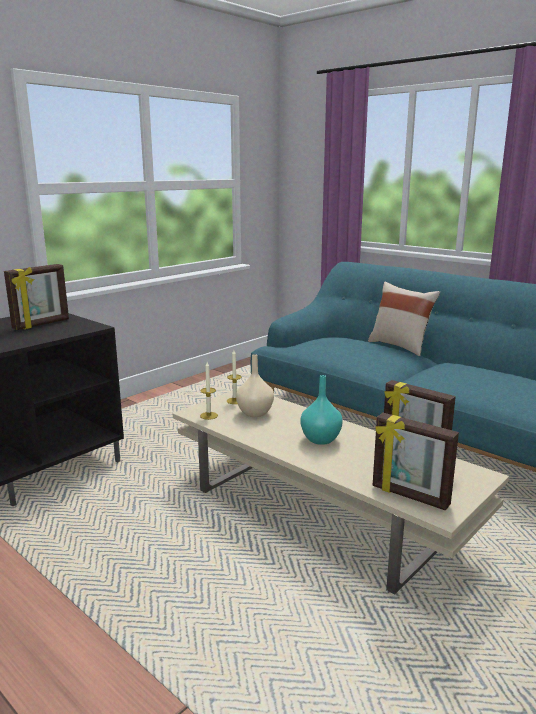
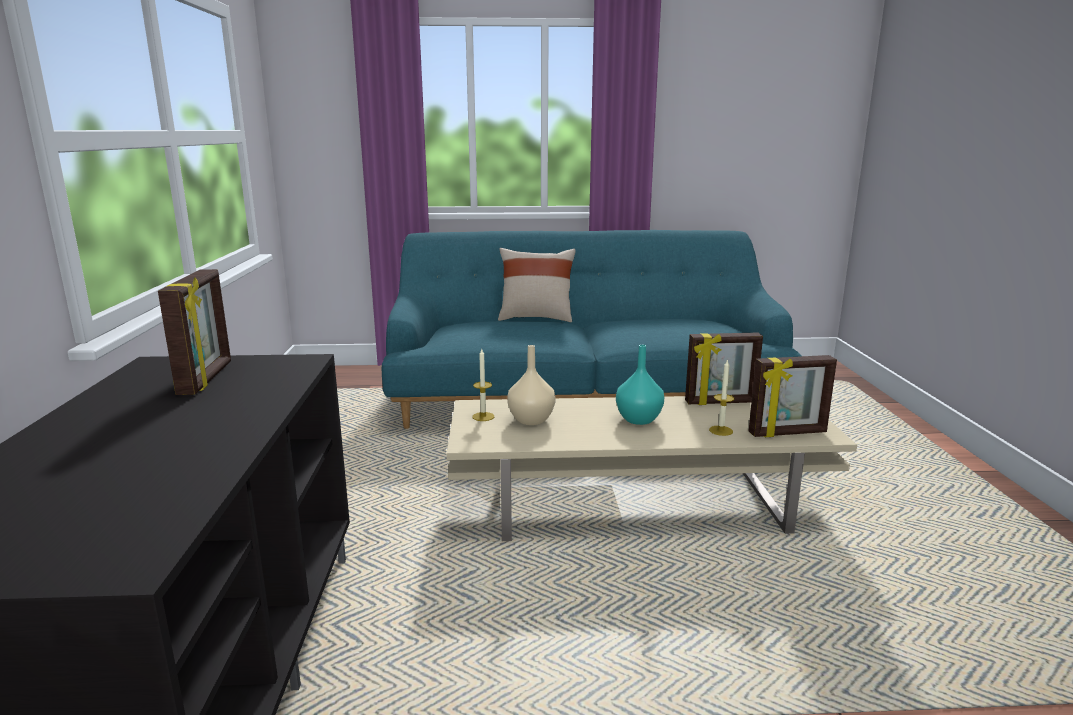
camera: 45 degrees left, 0 degrees up
candle [200,362,218,420] -> candle moved to [709,359,734,436]

